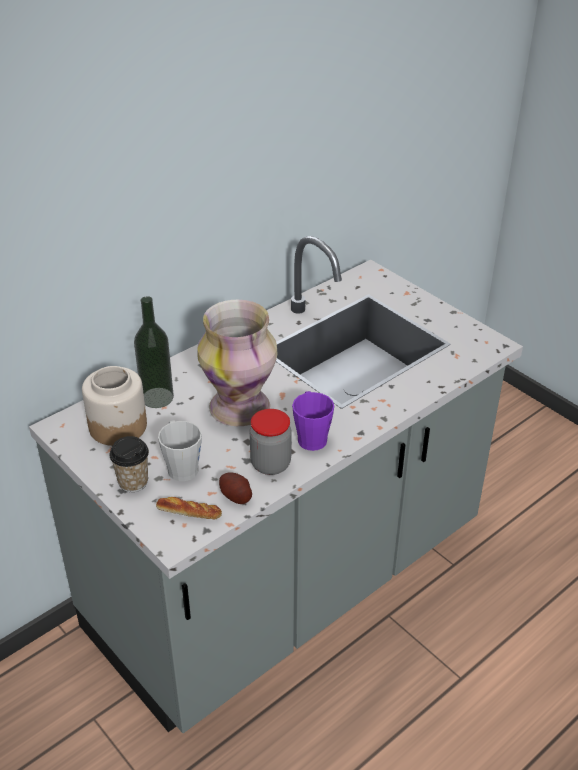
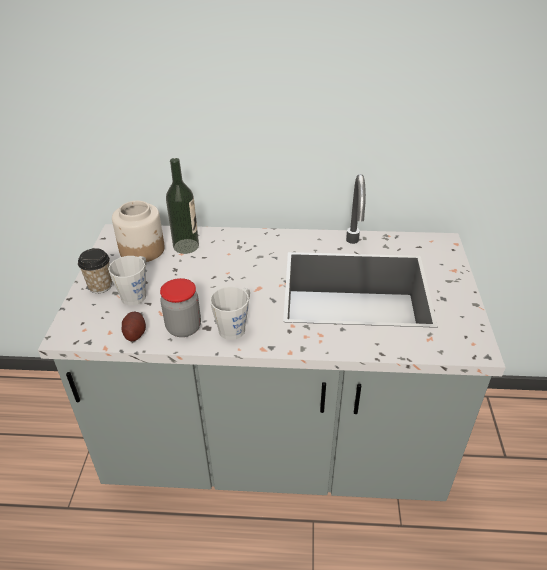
camera: 45 degrees right, 0 degrees up
bread [156,497,222,519] -> none
vase [197,300,277,426] -> none
purple mug [292,391,334,451] -> grey mug [210,286,250,340]

